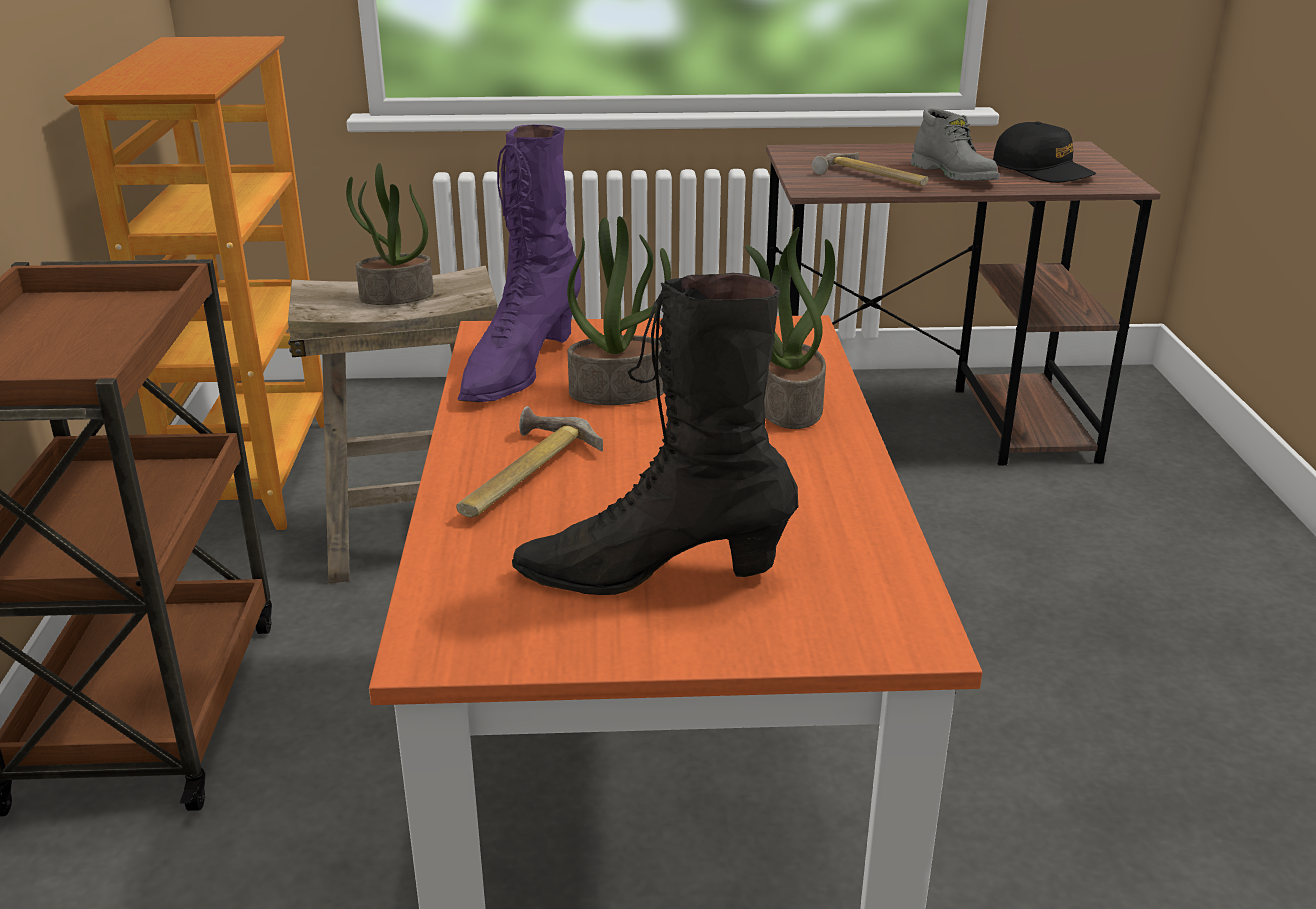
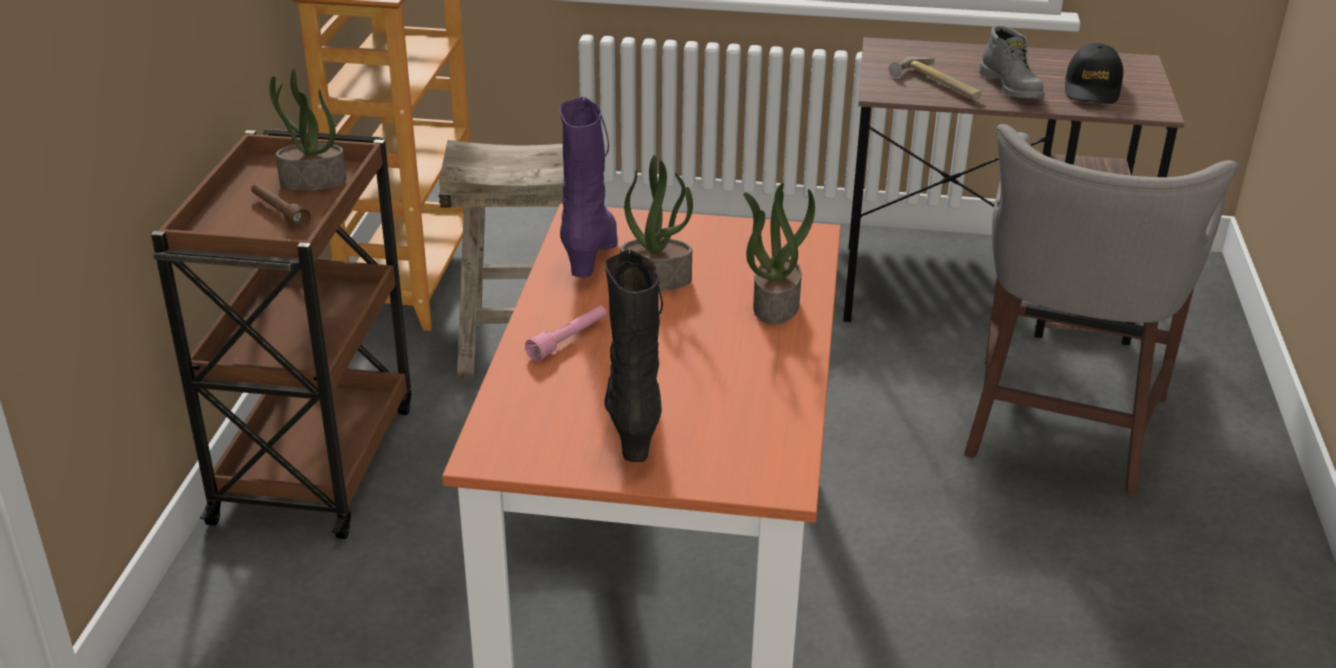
camera: 10 degrees right, 5 degrees up
potted plant [346,163,434,305] -> potted plant moved to [270,69,347,191]
hammer [456,406,603,517] -> pink flashlight [525,305,606,361]
purple boot [458,125,582,402] -> purple boot turned 150 degrees clockwise [559,96,618,278]
black boot [512,273,799,595] -> black boot turned 75 degrees clockwise [604,249,663,462]
black cap [993,121,1097,183] -> black cap turned 45 degrees clockwise [1065,43,1123,104]
none -> brown flashlight [251,183,311,229]
none -> grey stool [964,124,1238,495]

